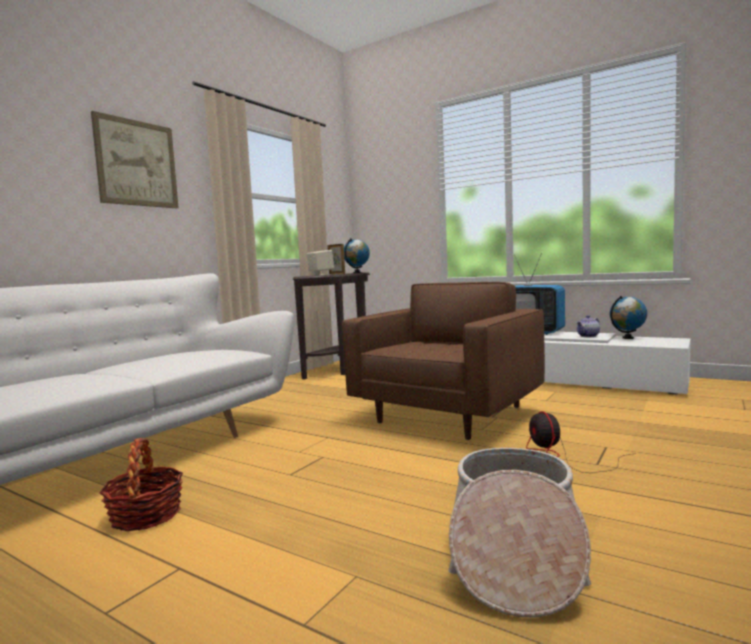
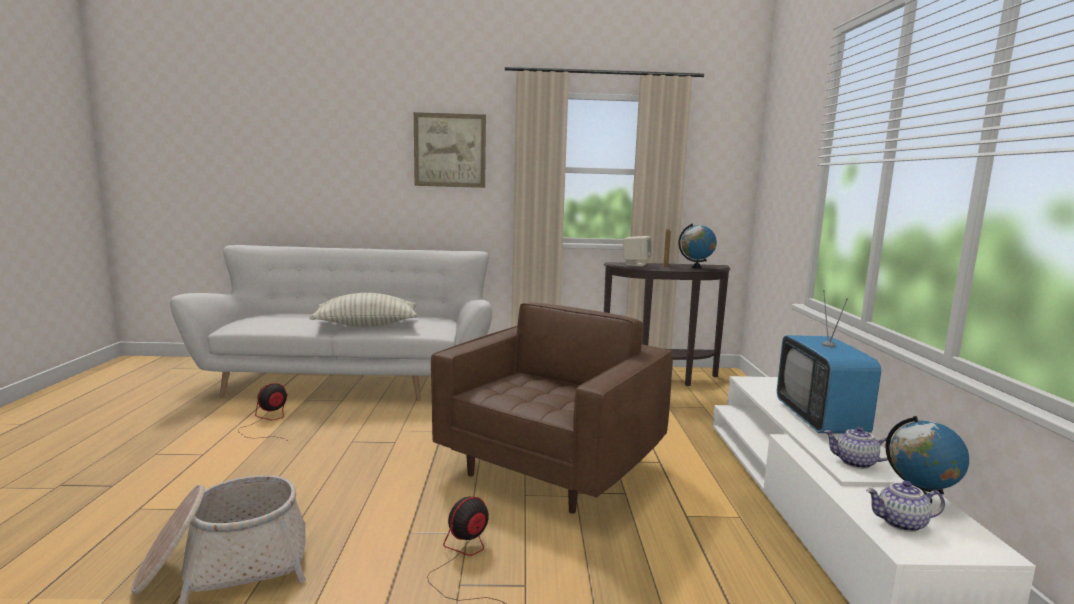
camera: 55 degrees right, 5 degrees up
basket [99,438,183,531] -> fan [238,383,288,441]
brown armchair [342,282,545,440] -> brown armchair turned 60 degrees counterclockwise [431,303,673,514]
none -> pillow [309,293,418,327]
none -> teapot [866,481,945,532]

